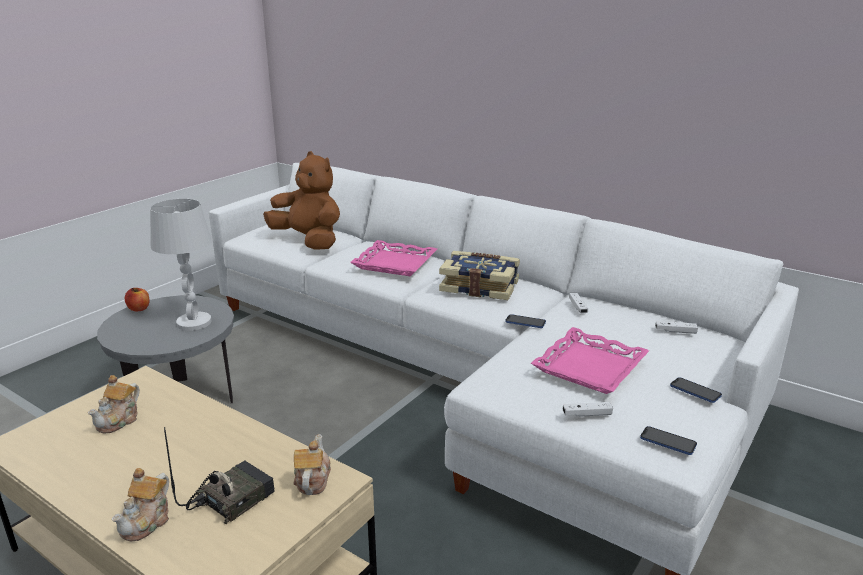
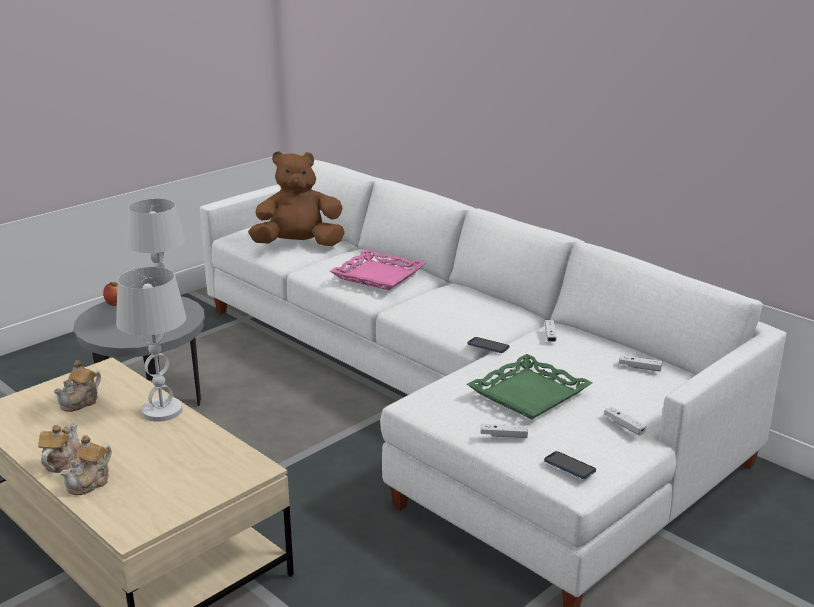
camera: 10 degrees right, 0 degrees up
radio [164,427,275,524] -> none
brown plush toy [263,151,340,250] -> brown plush toy turned 60 degrees counterclockwise [248,151,345,246]
teapot [293,434,331,495] -> teapot moved to [38,423,80,473]
book [439,251,520,300] -> none
pink tray [531,327,649,394] -> green tray [467,354,592,419]
phone [670,377,722,403] -> white game controller [604,406,646,436]
none -> white table lamp [116,267,186,422]

